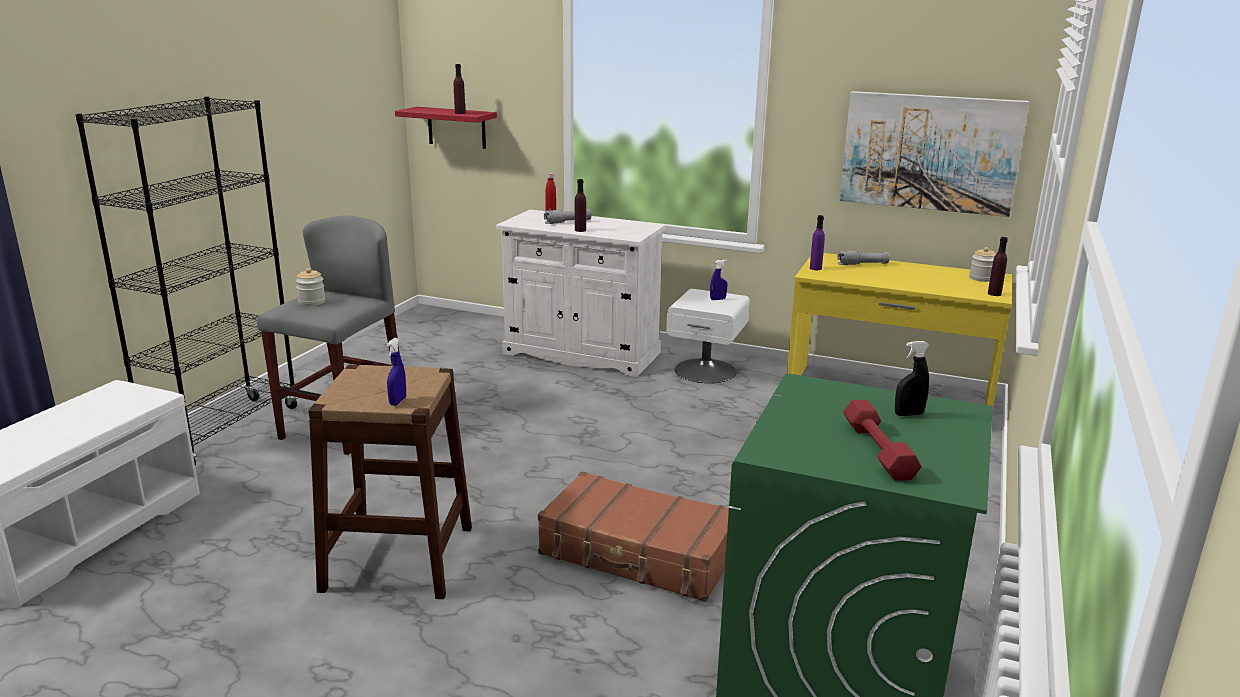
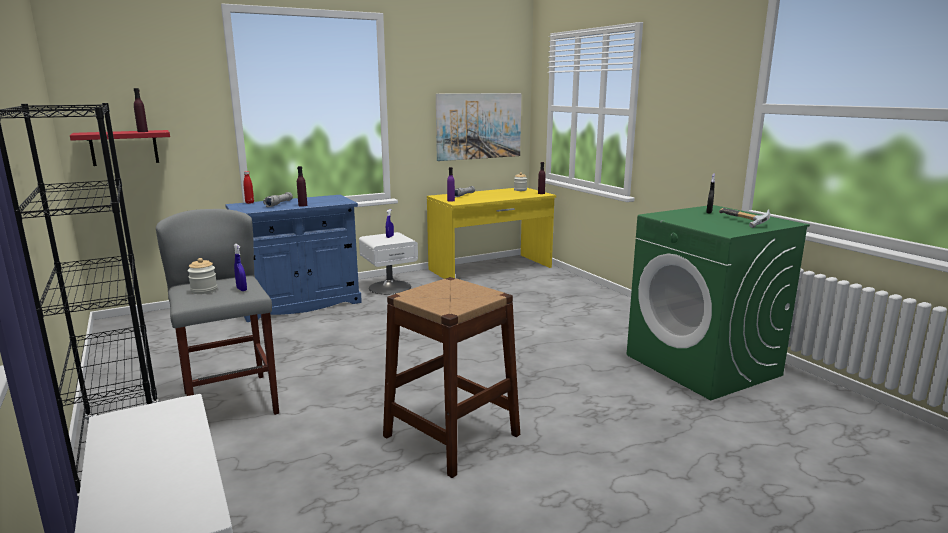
camera: 50 degrees left, 5 degrees down
blue spray bottle [387,338,406,406] -> blue spray bottle moved to [234,244,247,291]
white cabinet [496,209,666,377] -> blue cabinet [225,195,362,322]
brown suitcase [538,471,729,602] -> none
red dumbbell [843,400,922,481] -> hammer [719,208,770,228]

